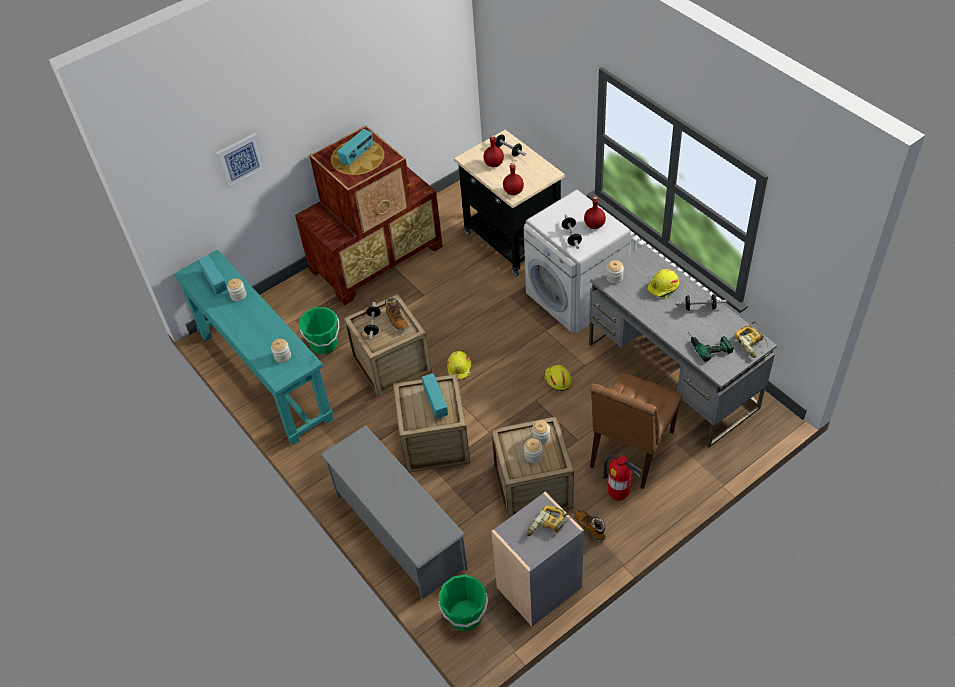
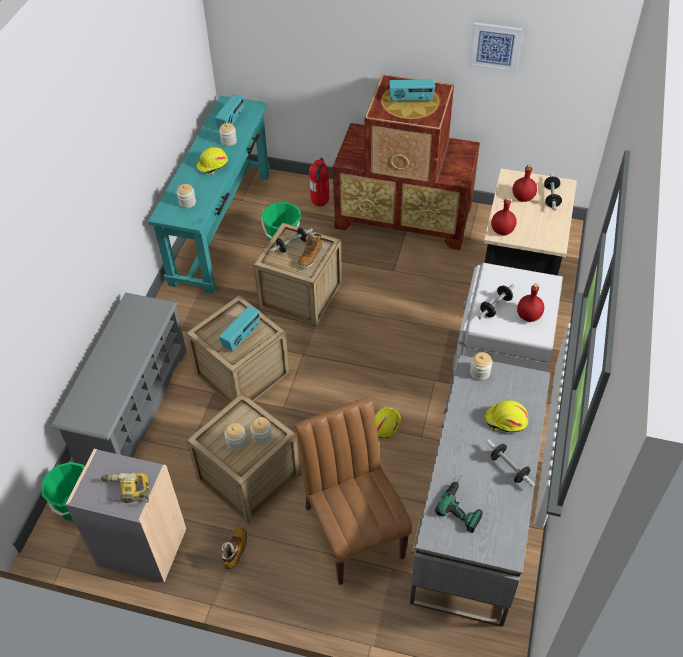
camera: 50 degrees right, 0 degrees up
picture [216,133,266,189] -> picture moved to [469,22,523,73]
yellow hard hat [447,351,471,380] -> yellow hard hat moved to [196,147,228,175]
brown chair [590,373,682,489] -> brown chair turned 75 degrees clockwise [295,398,412,585]
fire extinguisher [602,454,643,501] -> fire extinguisher moved to [309,158,329,206]
power drill [735,322,768,358] -> none

